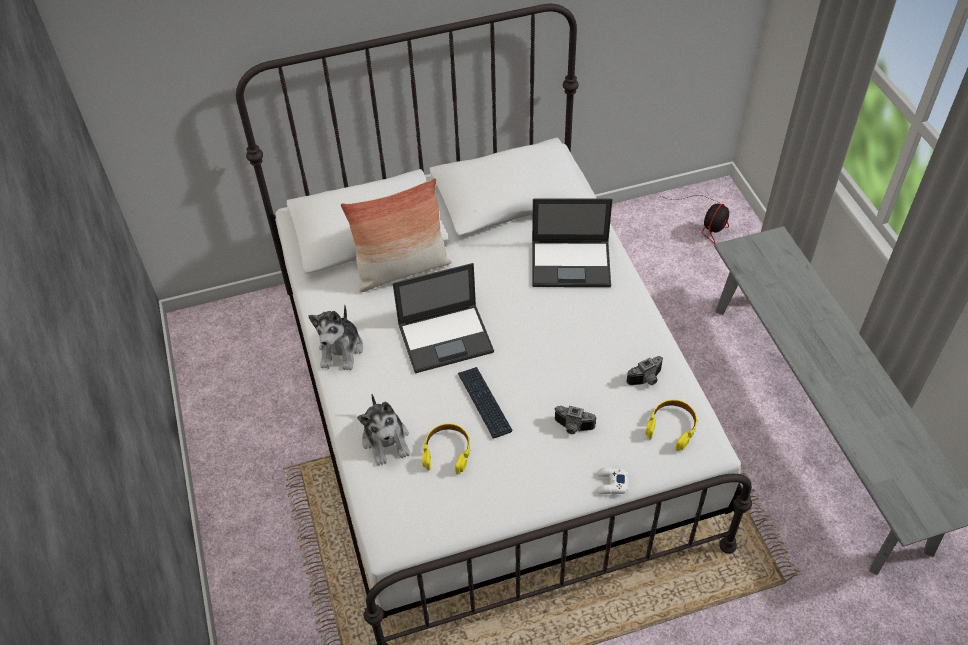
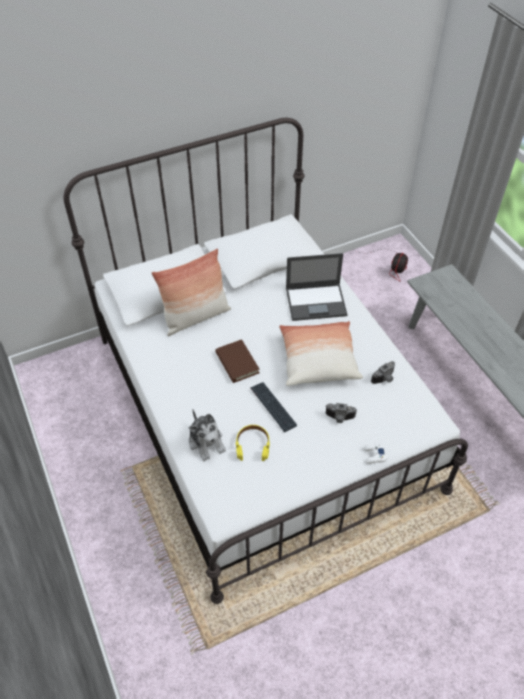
camera: 10 degrees left, 0 degrees up
plush toy [308,305,363,370] -> none
laptop [393,263,494,373] -> brown book [215,339,260,383]
yellow headphones [645,400,697,451] -> none
none -> pillow [279,321,363,386]

